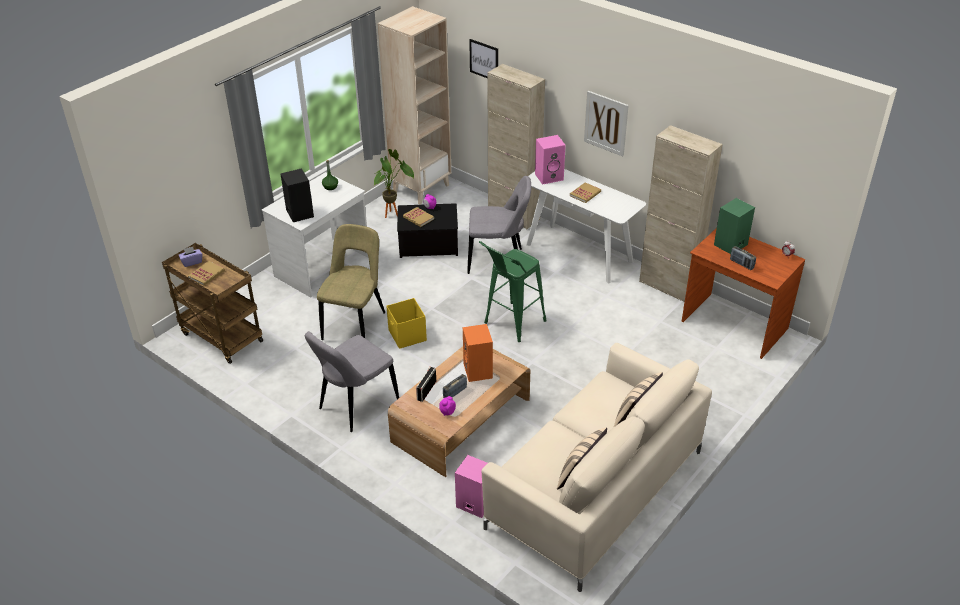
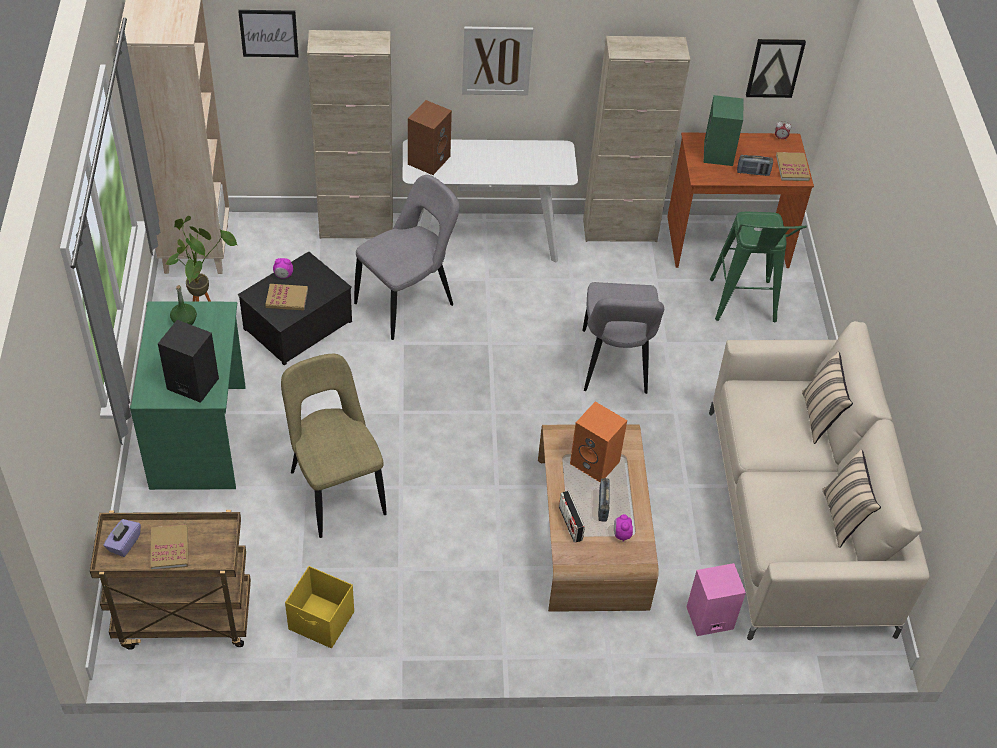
camera: 45 degrees left, 10 degrees up
white desk [262,172,368,298] -> green desk [130,301,246,490]
grey chair [305,331,399,432] -> grey chair moved to [582,282,664,394]
yellow storage box [386,298,427,349] -> yellow storage box moved to [285,566,354,648]
green stool [479,241,547,342] -> green stool moved to [710,212,807,322]
pink speaker [535,135,566,185] -> brown speaker [408,100,452,175]
book [570,182,601,203] -> book moved to [776,152,810,181]
none -> picture [746,39,806,98]

